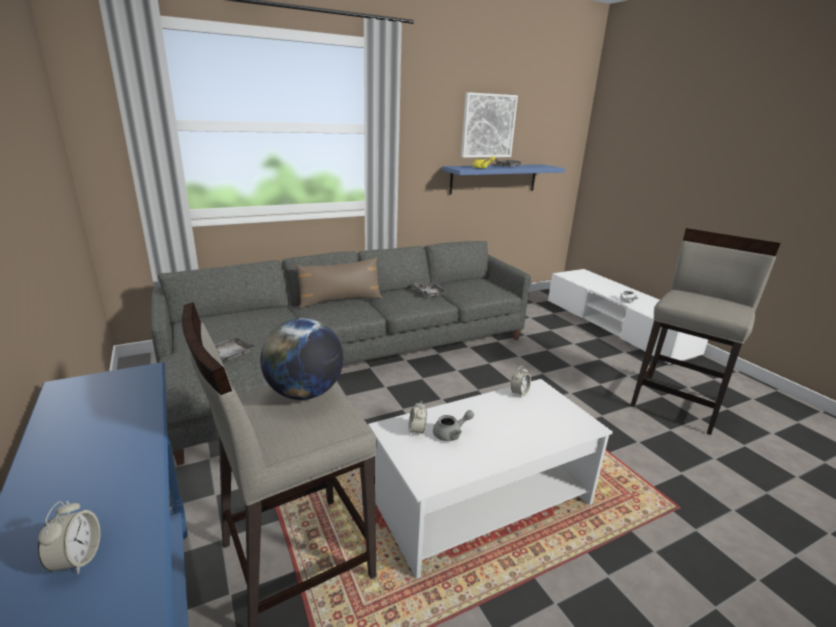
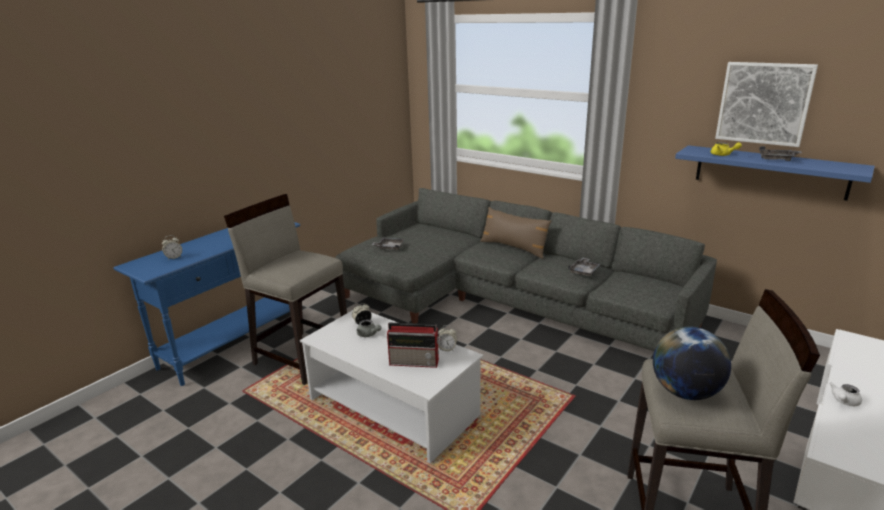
camera: 65 degrees right, 0 degrees up
globe [260,318,343,400] -> globe moved to [653,327,731,400]
none -> radio [387,323,440,368]

